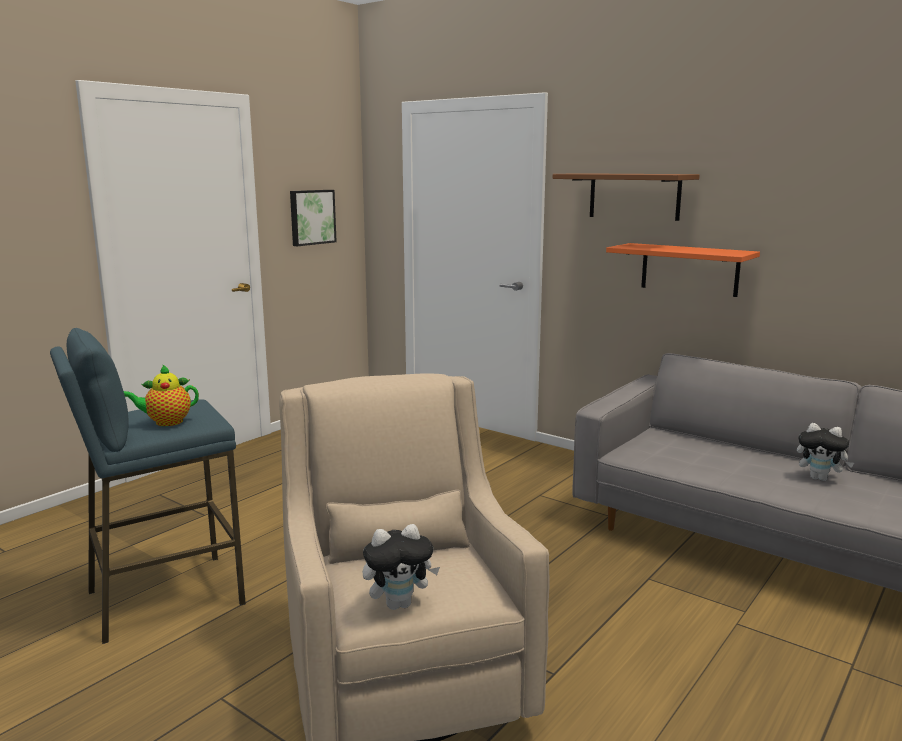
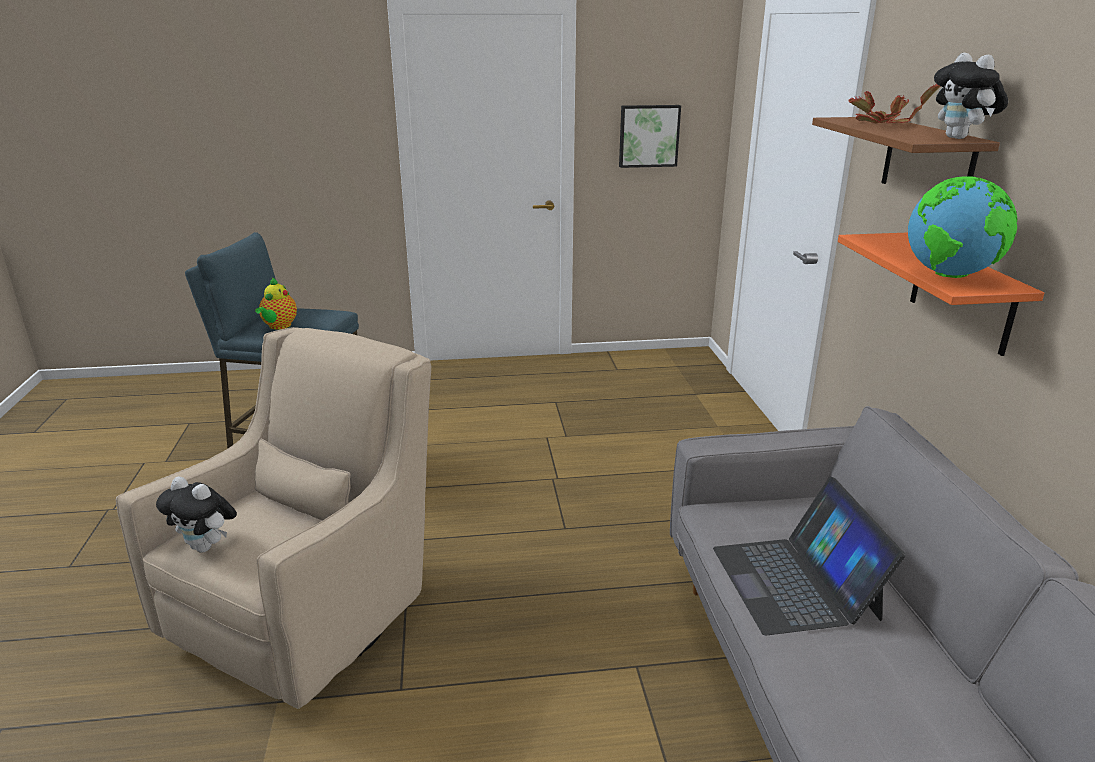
camera: 45 degrees right, 10 degrees up
teapot [124,364,199,426] -> teapot turned 105 degrees counterclockwise [255,277,297,330]
plush toy [797,423,854,481] -> plush toy moved to [934,53,1008,139]
none -> laptop [713,477,905,636]
none -> potted plant [848,83,940,123]
none -> globe [908,176,1017,278]

